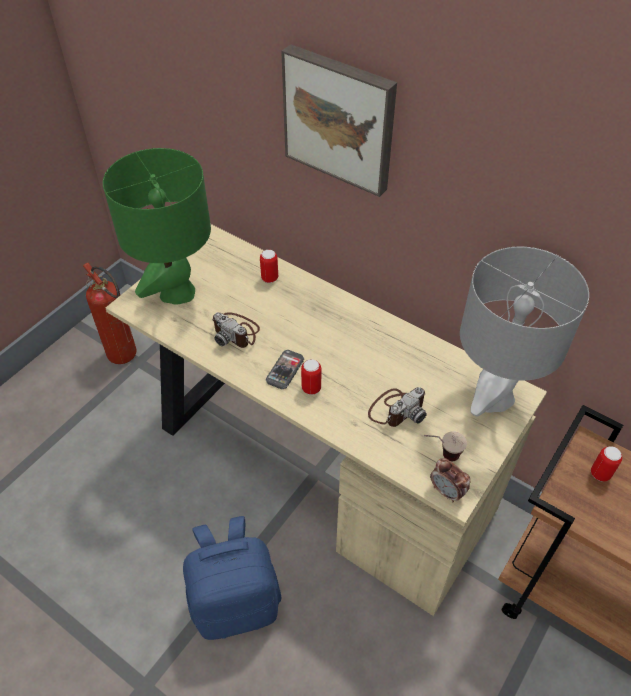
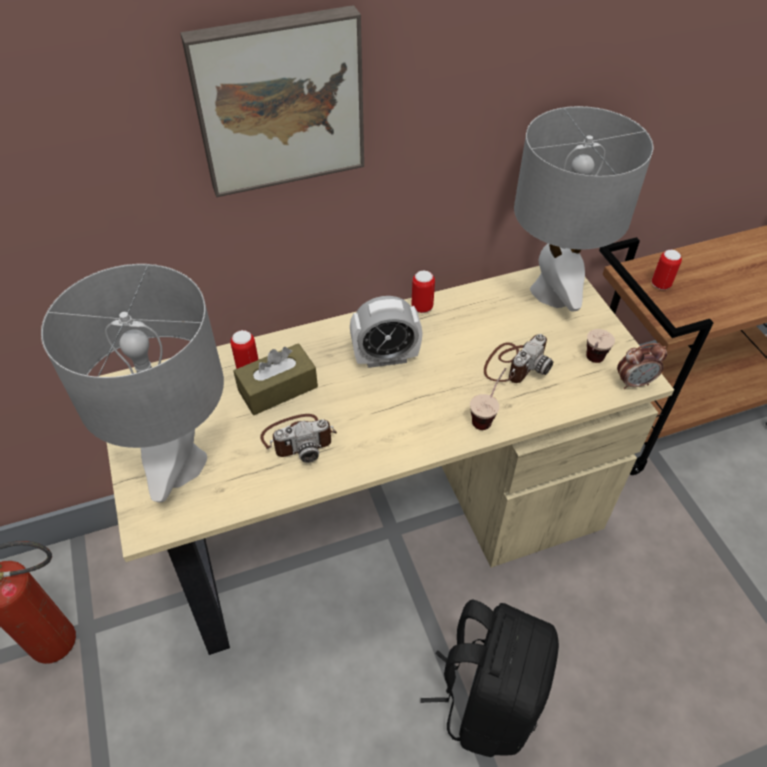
camera: 55 degrees left, 0 degrees up
green table lamp [103,148,211,305] -> grey table lamp [41,264,224,502]
blue backpack [183,516,282,640] -> black backpack [421,600,559,757]
phone [265,350,304,389] -> none
can [301,359,321,395] -> can moved to [411,270,435,313]
camera [368,387,427,427] -> camera turned 45 degrees clockwise [484,334,553,383]
none -> brown tissue box [234,343,318,415]
none -> alarm clock [350,296,423,368]
none -> cup [470,368,506,430]

